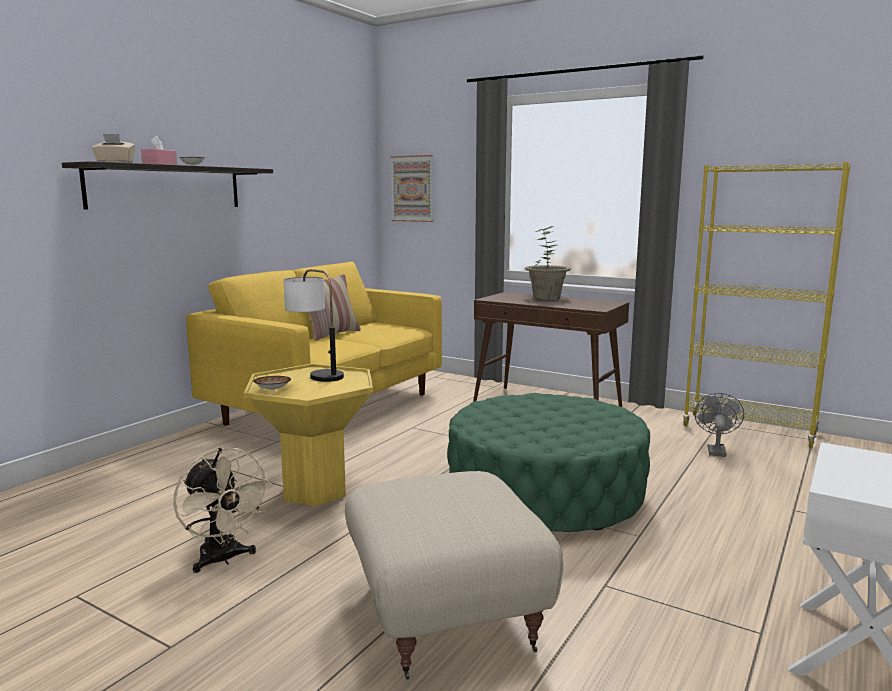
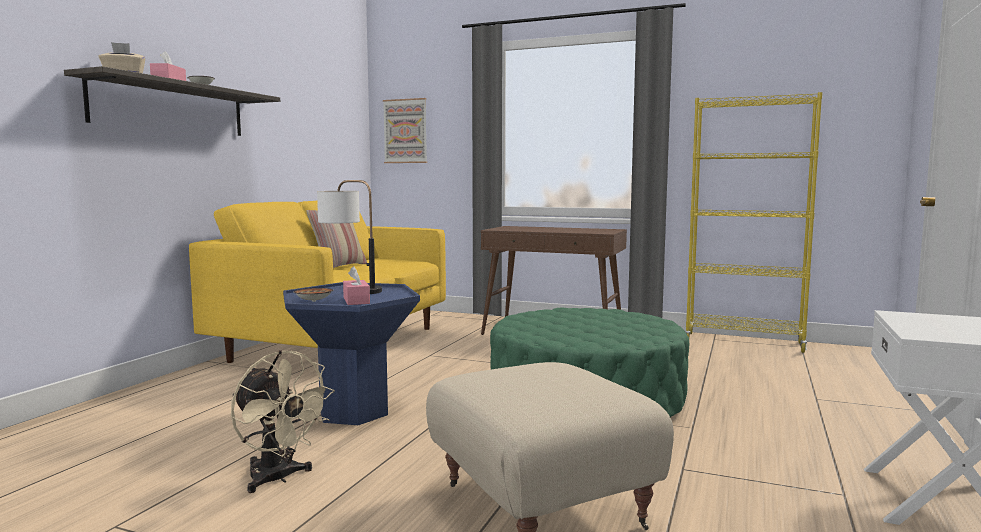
camera: 10 degrees left, 5 degrees down
yellow side table [244,363,373,506] -> blue side table [283,282,420,425]
potted plant [525,226,571,300] -> none
grey fan [694,393,744,457] -> none
none -> pink tissue box [343,266,370,305]

